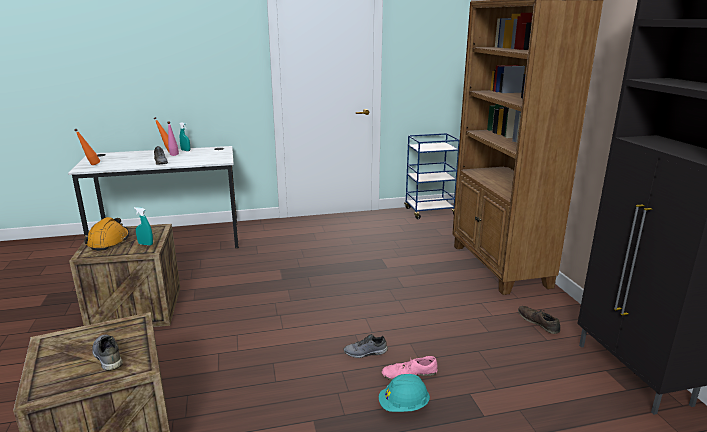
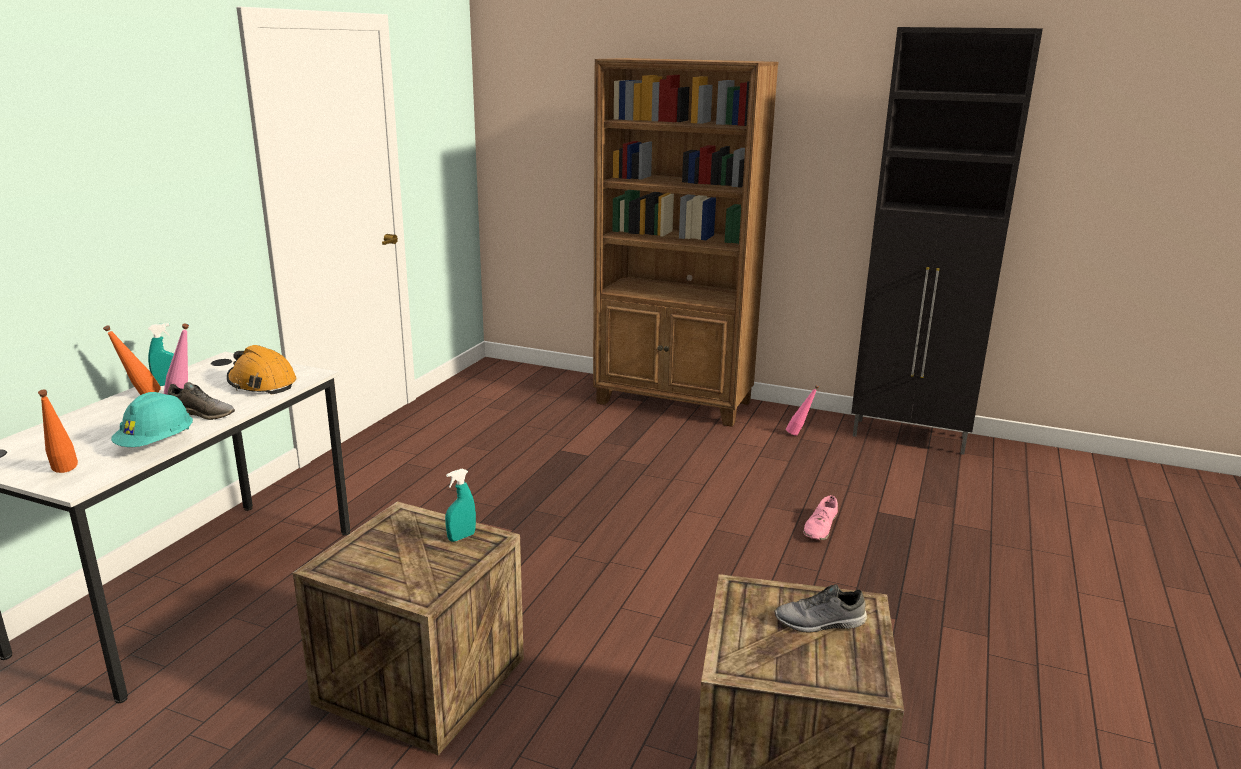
camera: 55 degrees left, 0 degrees up
orange hard hat [84,217,130,251] -> orange hard hat moved to [227,345,296,394]
grey shoe [343,334,388,358] -> none
turquoise hard hat [379,374,430,412] -> turquoise hard hat moved to [111,392,193,447]
blue cart [404,133,460,219] -> none
brown shoe [518,306,560,334] -> pink bottle [786,385,819,436]

